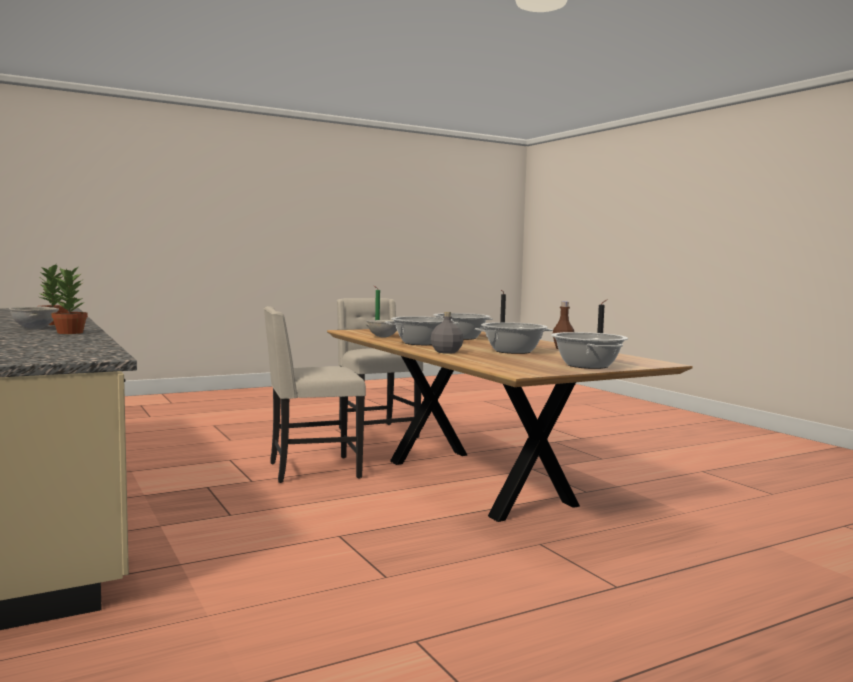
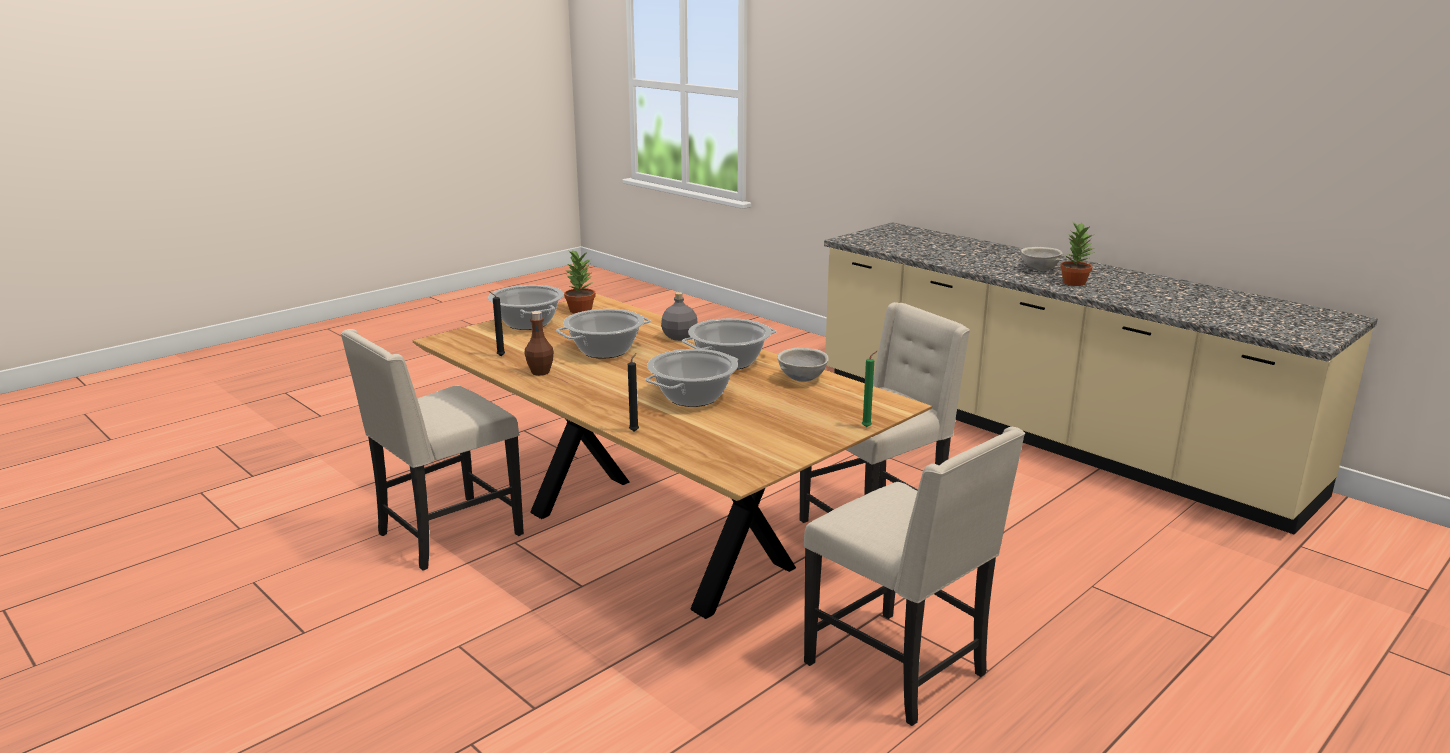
camera: 165 degrees right, 15 degrees up
potted plant [50,265,88,334] -> potted plant moved to [564,249,596,314]
none -> beige chair [340,329,524,571]

